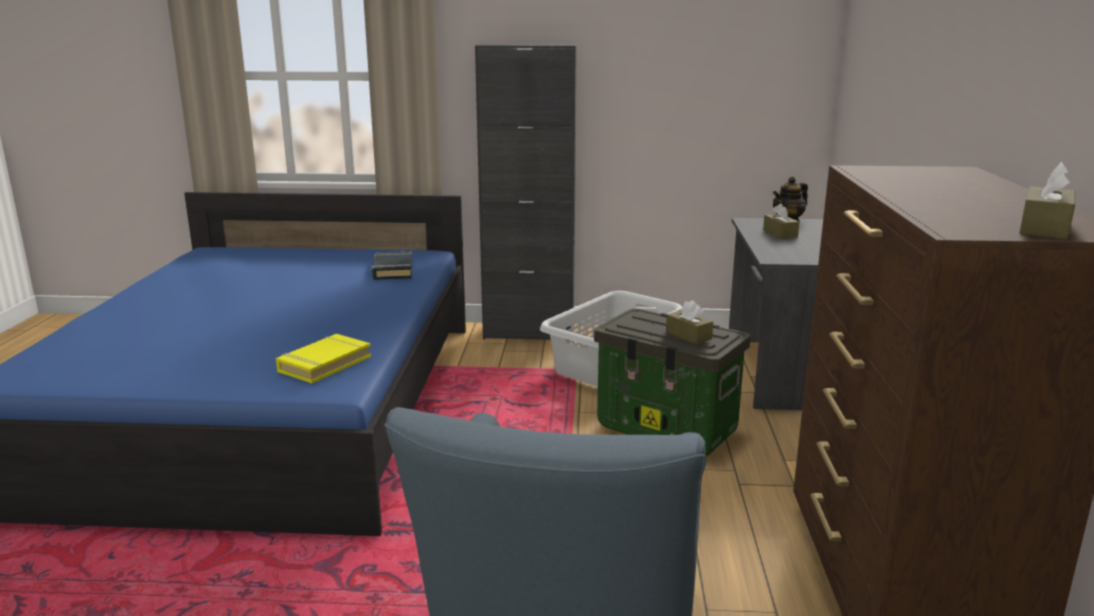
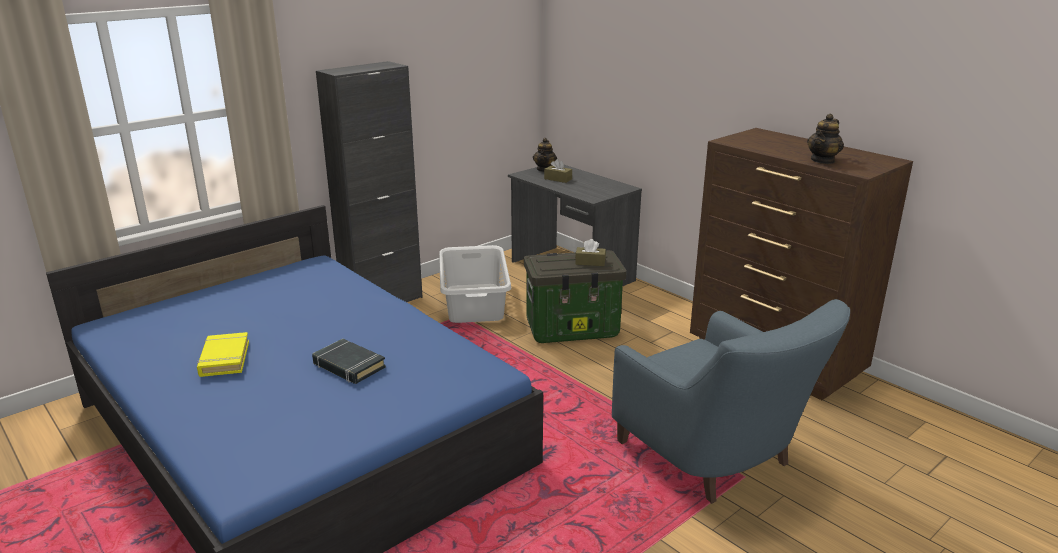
camera: 45 degrees left, 5 degrees up
yellow book [276,334,371,383] -> yellow book moved to [197,332,249,377]
black book [372,251,413,280] -> black book moved to [312,339,386,384]
brown tissue box [1020,162,1075,239] -> none
none -> teapot [807,114,844,164]

